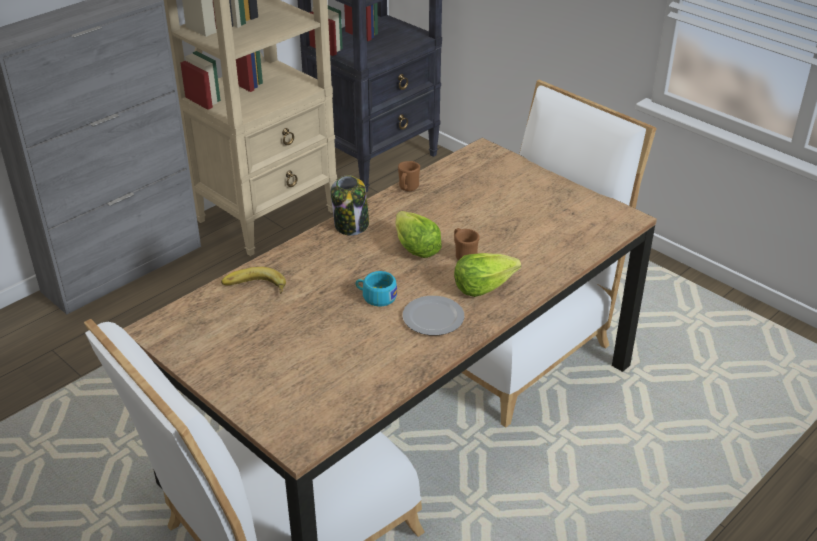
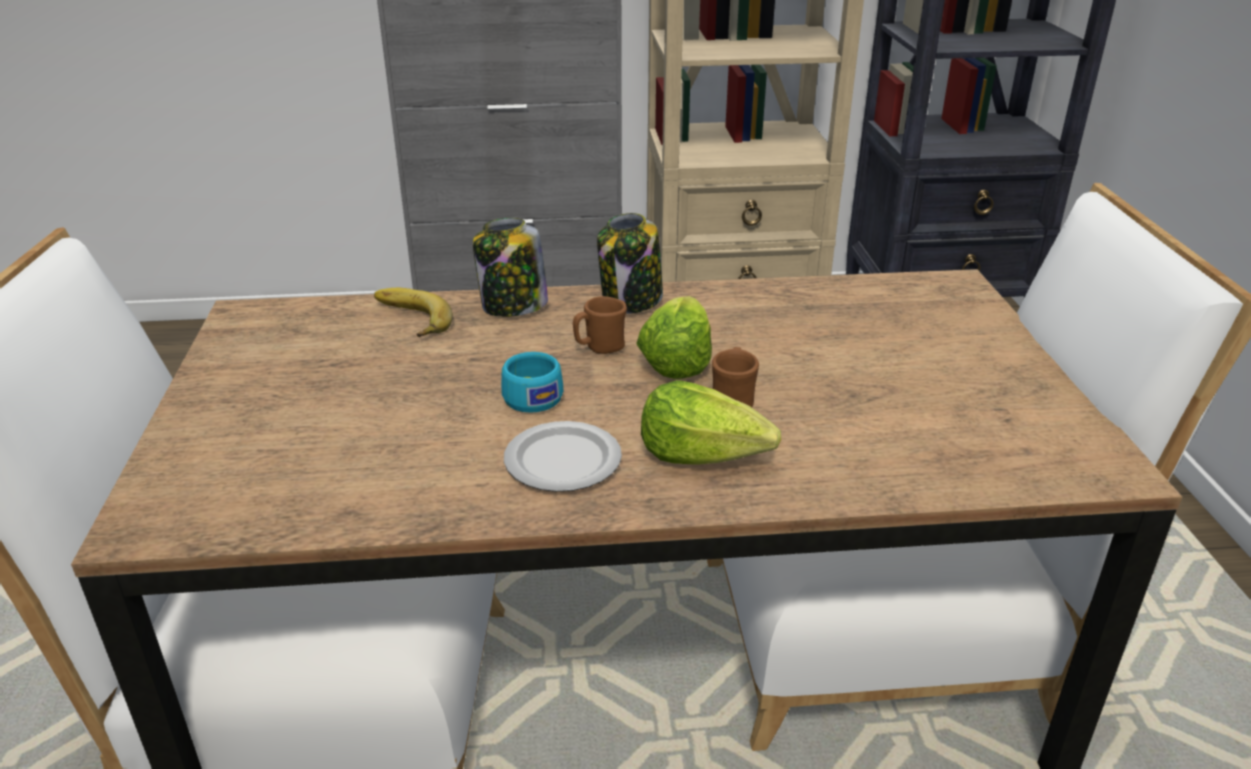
camera: 40 degrees right, 5 degrees down
brown mug [398,161,420,191] -> brown mug moved to [573,296,627,354]
none -> jar [473,218,548,317]

